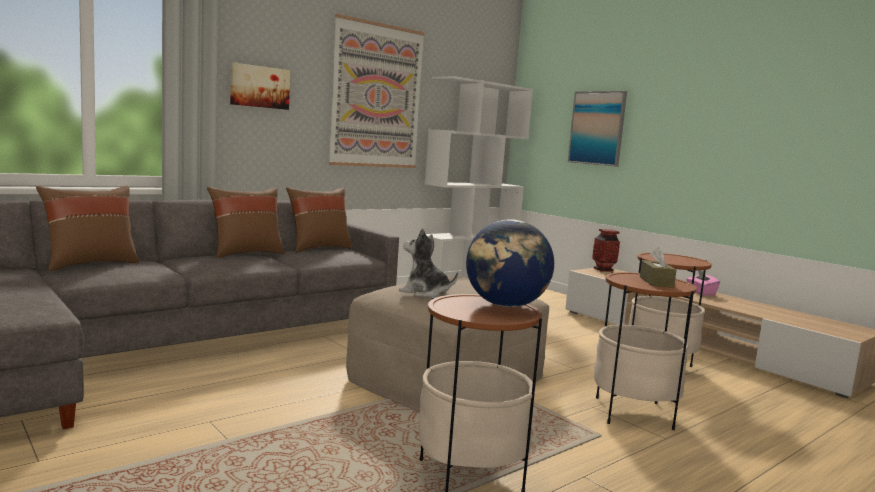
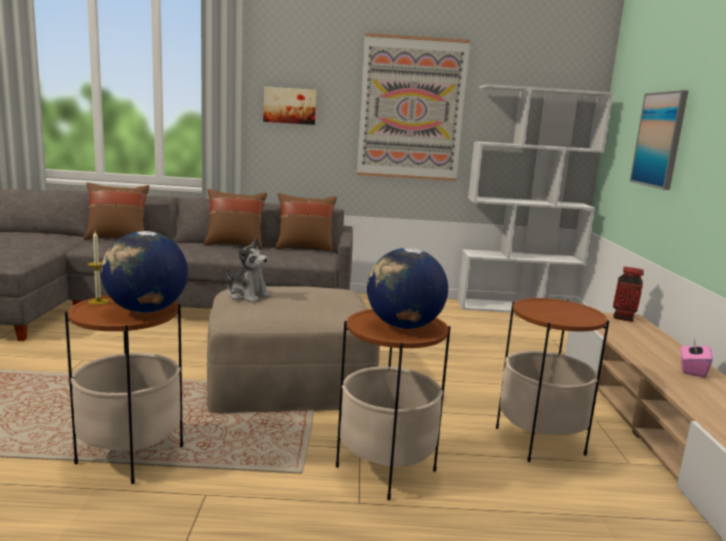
camera: 40 degrees right, 5 degrees up
plush toy [399,228,458,298] -> plush toy turned 150 degrees clockwise [226,238,272,303]
brown tissue box [640,247,676,288] -> globe [367,248,448,329]
none -> candle [88,232,109,305]

